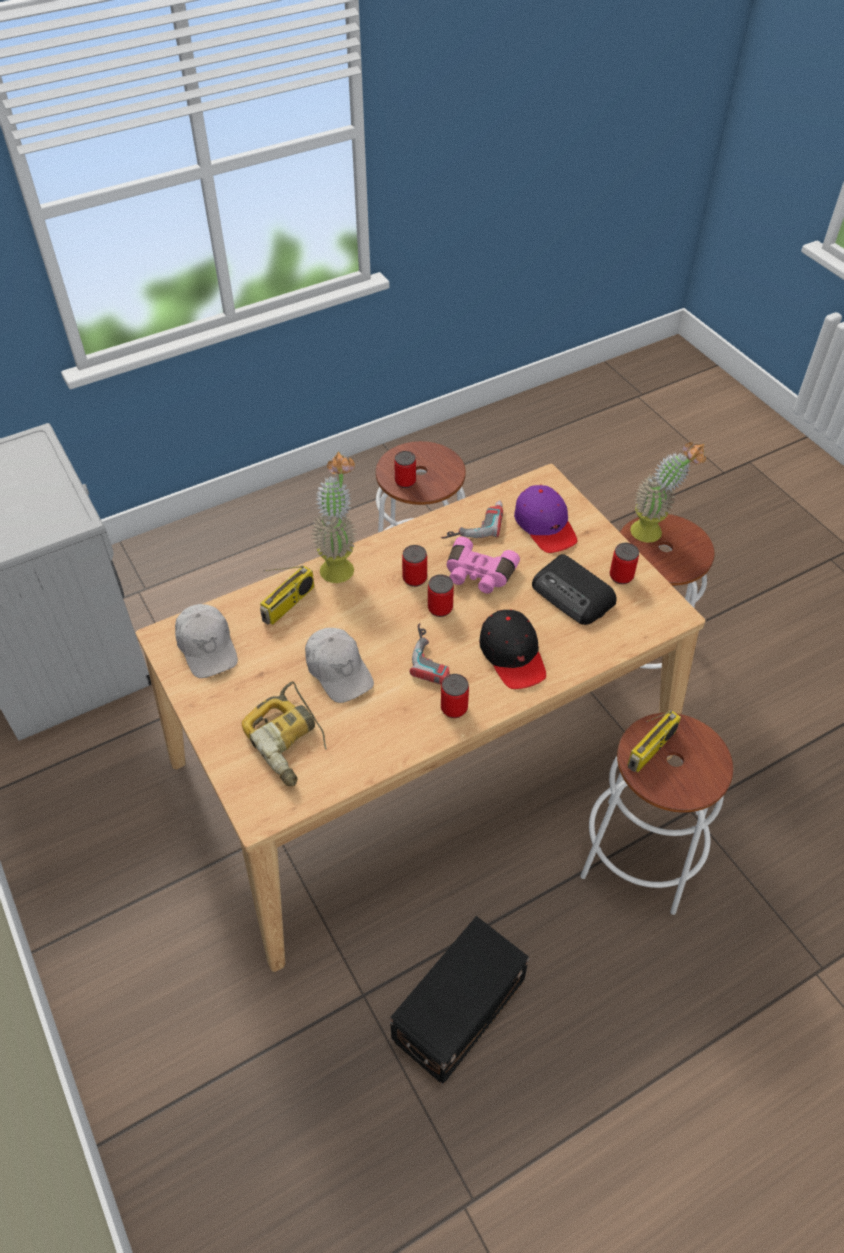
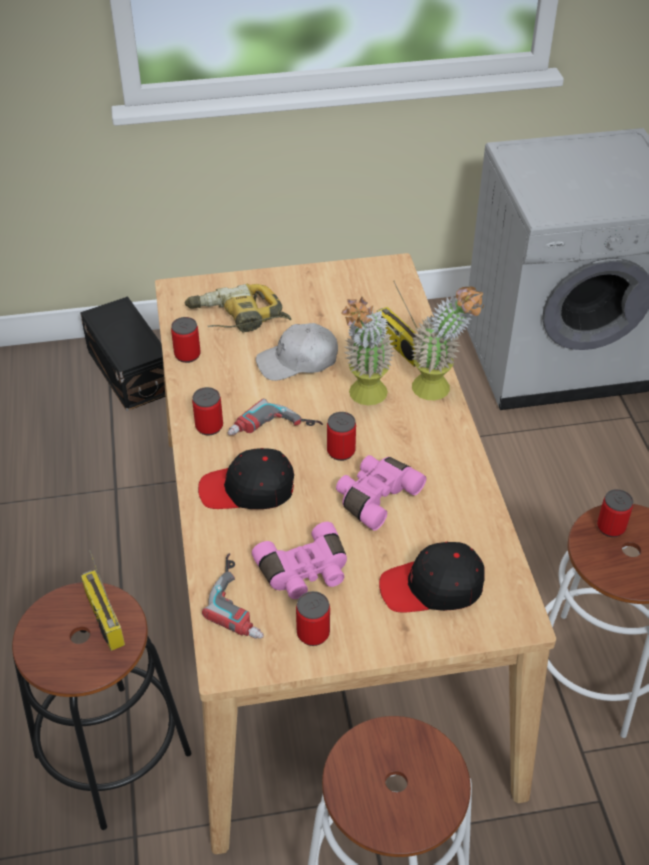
camera: 110 degrees right, 5 degrees down
white cap [175,604,238,678] -> none
black storage box [390,916,529,1085] -> black storage box moved to [80,296,165,411]
can [402,545,427,587] -> can moved to [171,317,200,363]
power drill [441,500,503,539] -> power drill moved to [202,553,264,639]
purple cap [514,485,578,553] -> black cap [379,542,485,613]
radio [532,554,617,625] -> pink binoculars [252,522,347,599]
white stool [580,713,733,915] -> black stool [12,582,191,830]
potted plant [630,442,706,543] -> potted plant moved to [341,297,395,405]

